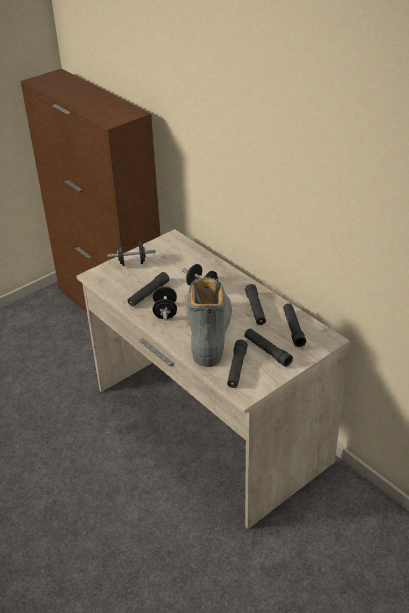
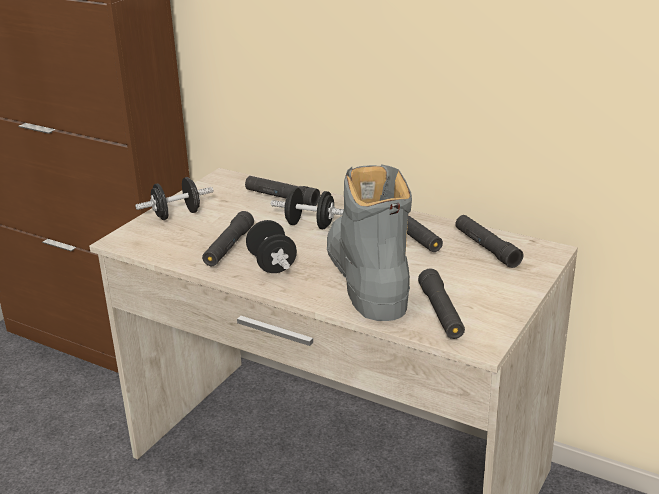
camera: 20 degrees left, 10 degrees down
black flashlight [245,329,293,367] -> black flashlight moved to [245,176,320,206]

